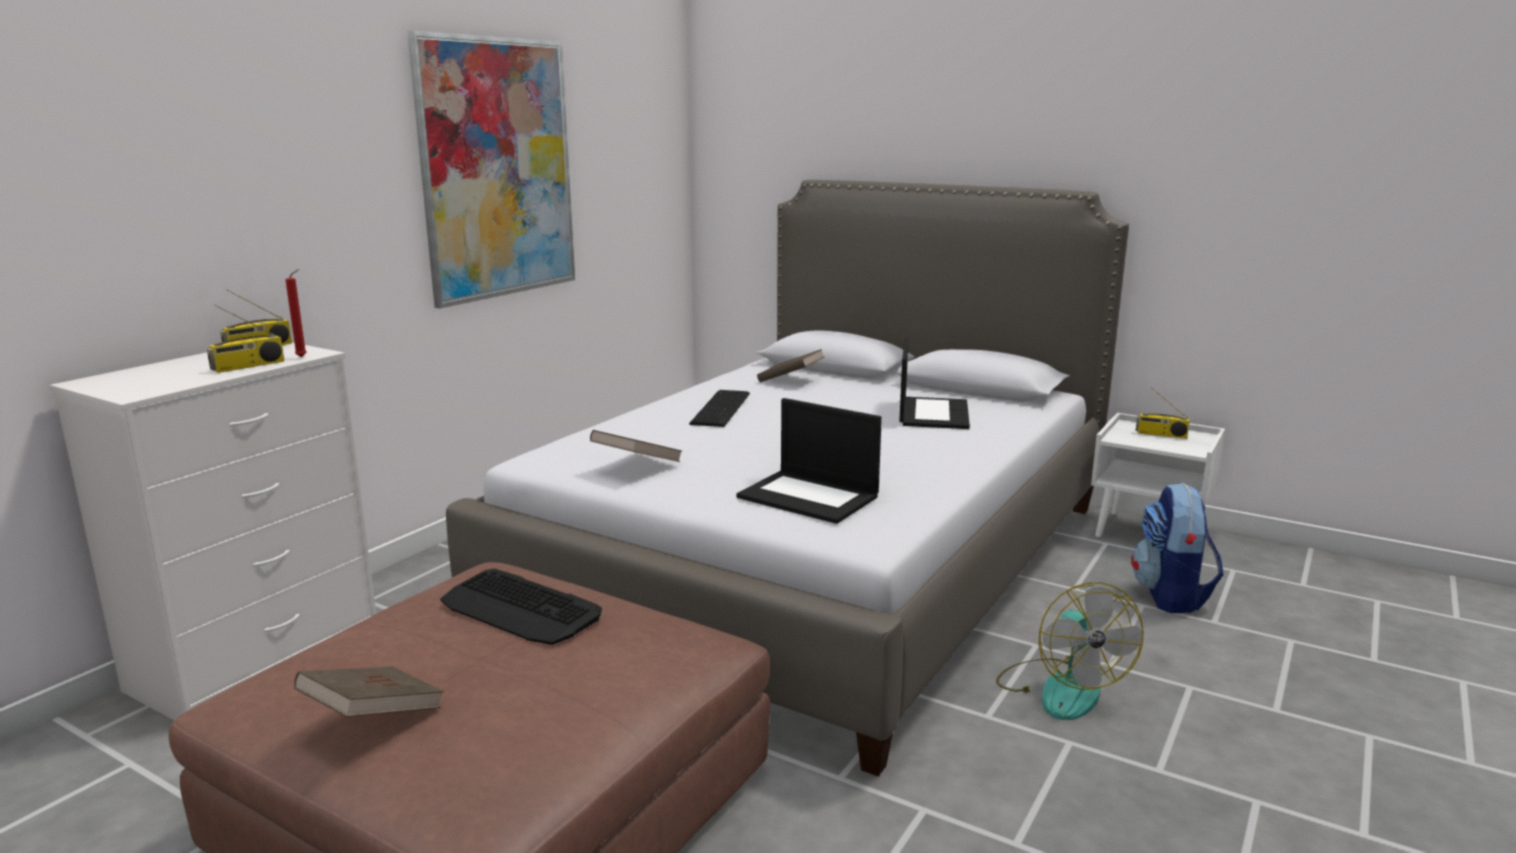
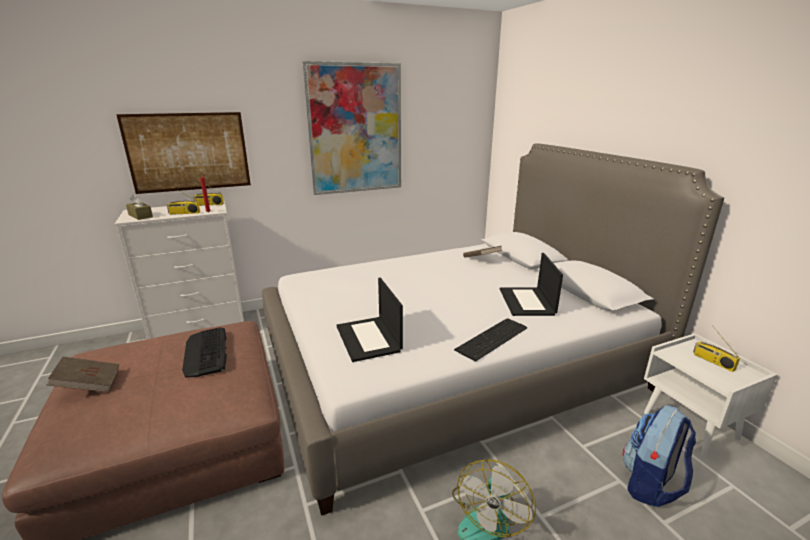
camera: 35 degrees right, 5 degrees up
brown book [590,430,682,462] -> none
keyboard [689,390,750,427] -> keyboard moved to [454,319,527,362]
laptop [899,338,970,429] -> laptop turned 135 degrees clockwise [500,253,563,316]
none -> picture [116,112,251,194]
none -> brown tissue box [126,194,153,220]

